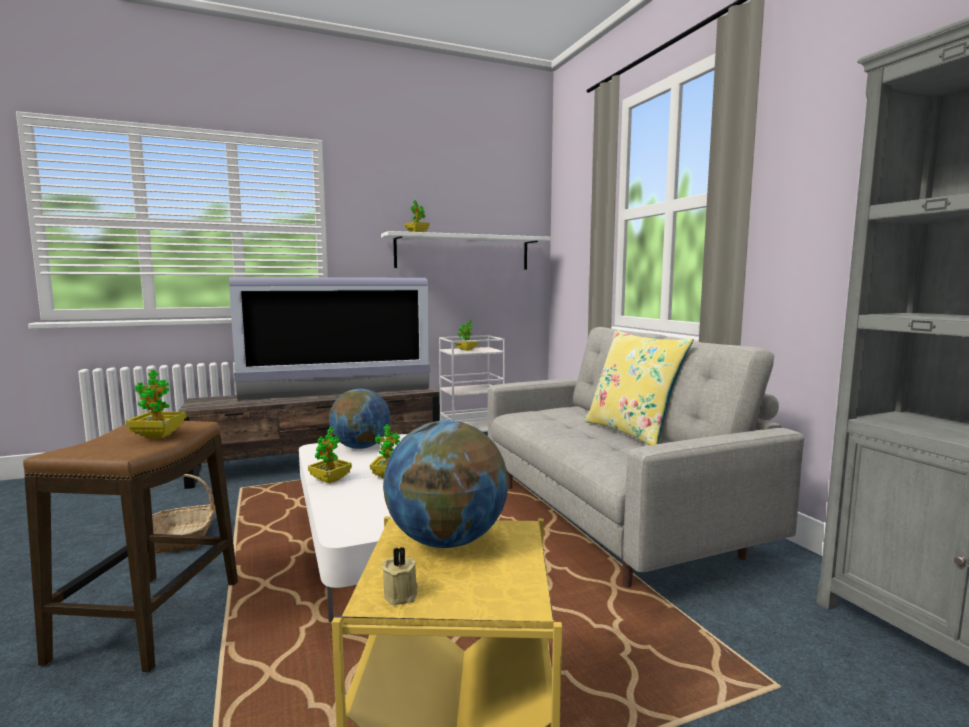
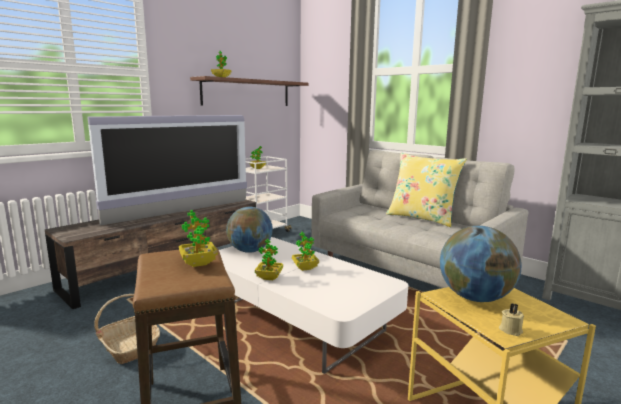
camera: 25 degrees left, 5 degrees up
white shelf [381,231,551,269] -> brown shelf [190,76,308,106]

